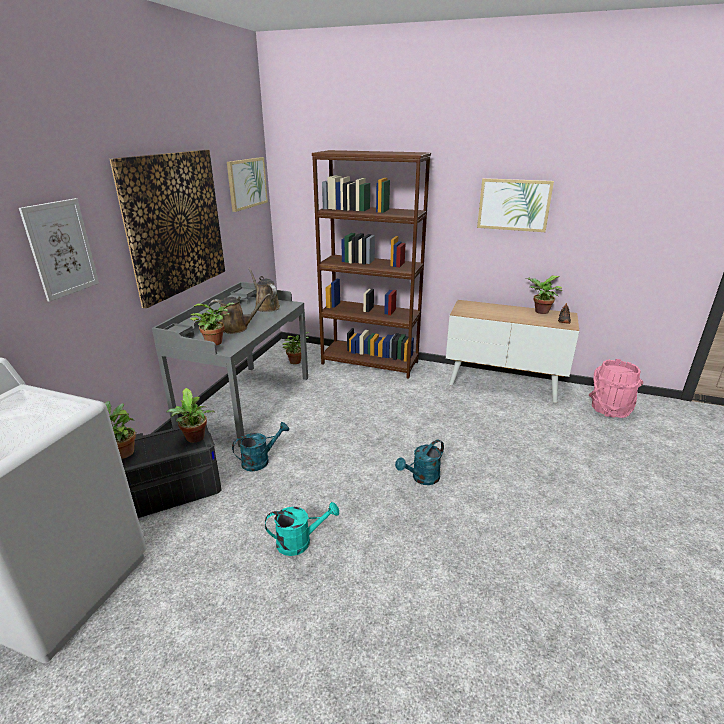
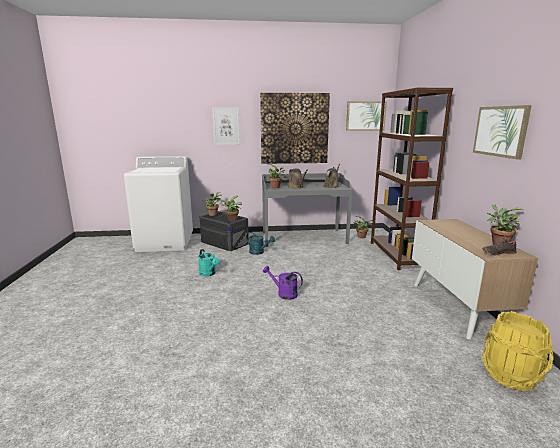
camera: 65 degrees right, 10 degrees down
turquoise watering can [395,439,444,485] -> purple watering can [263,266,303,300]
pink bucket [589,359,644,418] -> yellow bucket [482,311,554,391]

